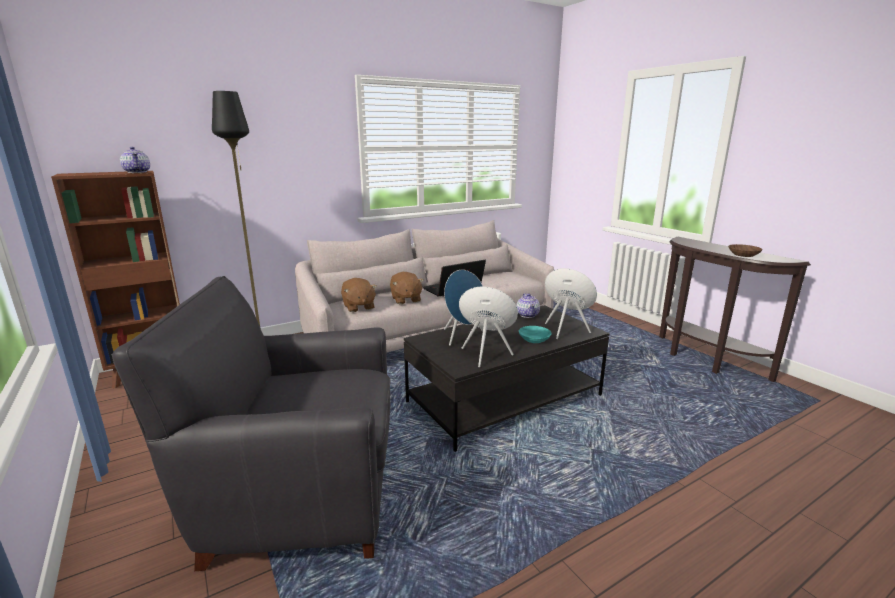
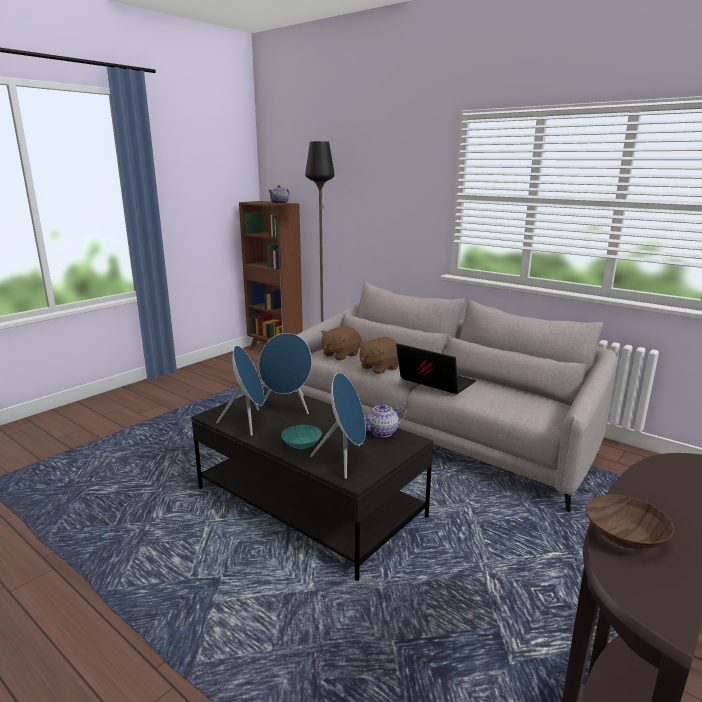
camera: 70 degrees right, 0 degrees up
black armchair [111,276,391,571] -> none

